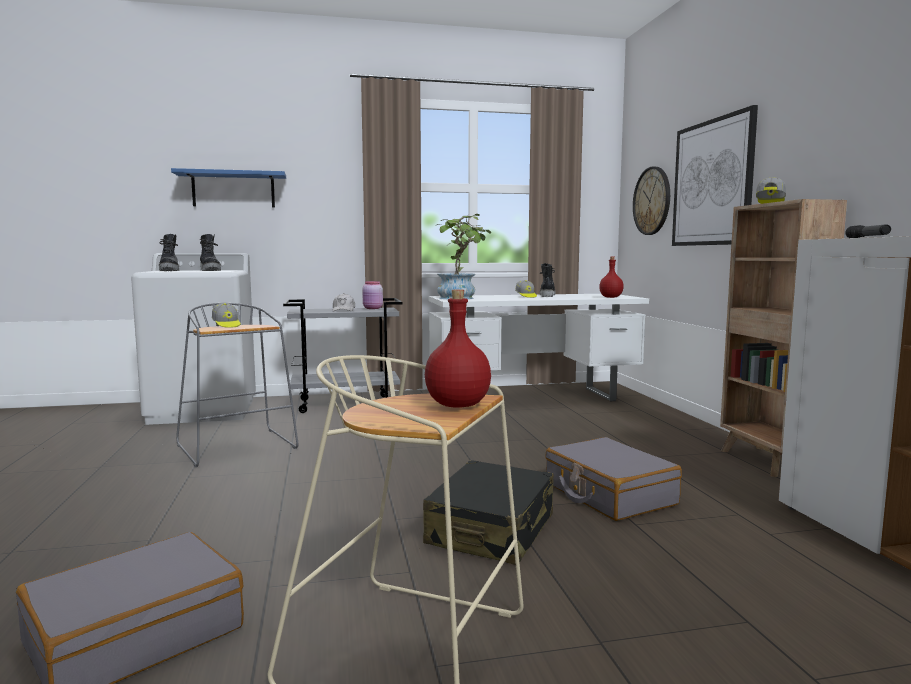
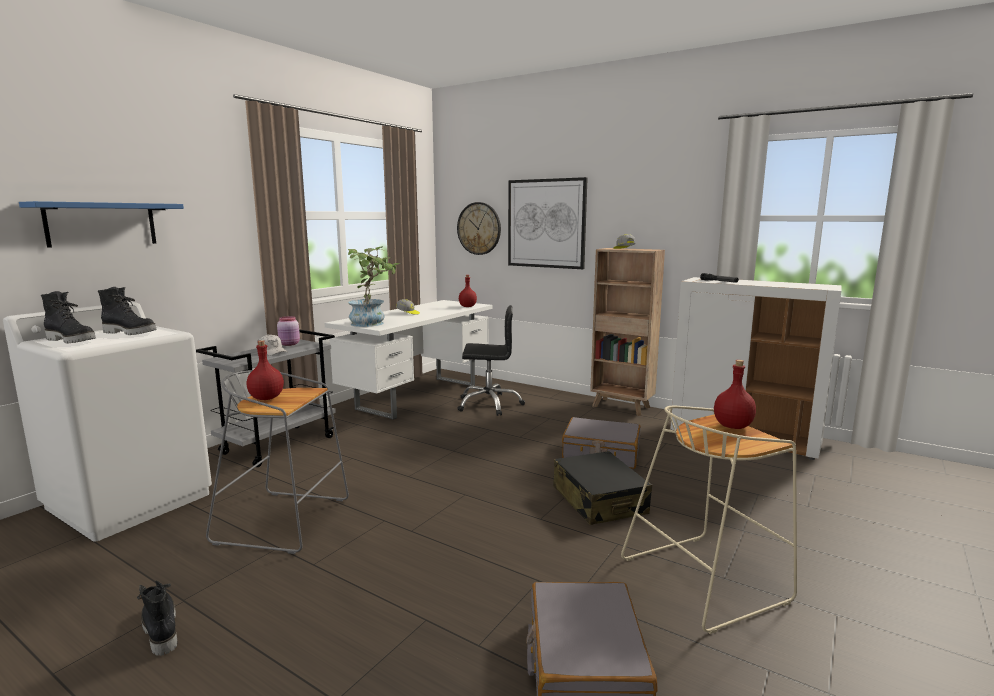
camera: 45 degrees left, 5 degrees up
cap [212,303,240,328] -> red bottle [247,340,284,400]
black boot [540,263,555,297] -> black boot moved to [137,581,178,656]
none -> black office chair [457,305,525,416]

